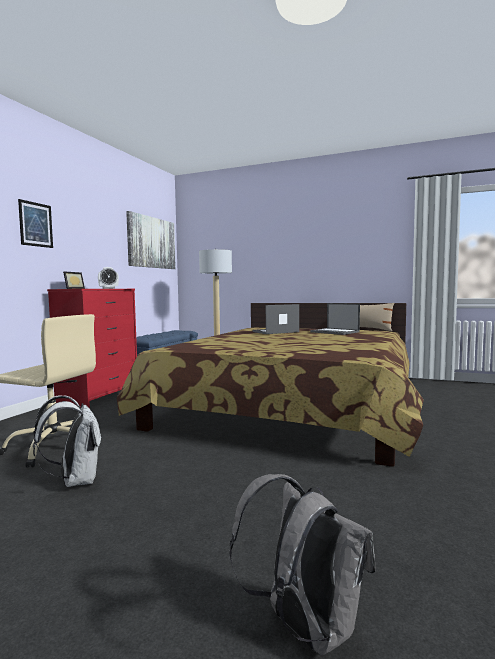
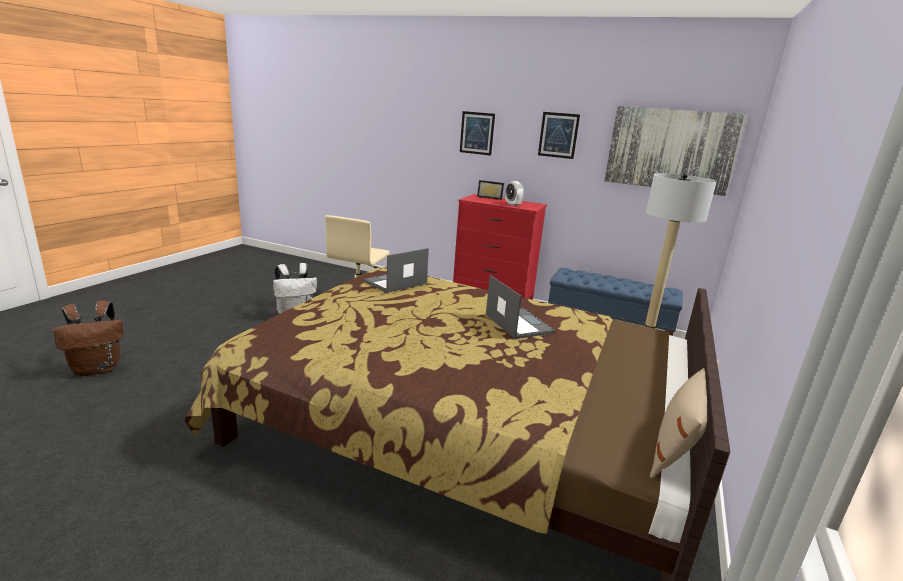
camera: 90 degrees right, 15 degrees up
grey backpack [230,474,376,656] -> brown backpack [53,300,123,376]
laptop [310,303,360,335] -> laptop moved to [364,248,429,293]
none -> picture [538,112,580,159]

